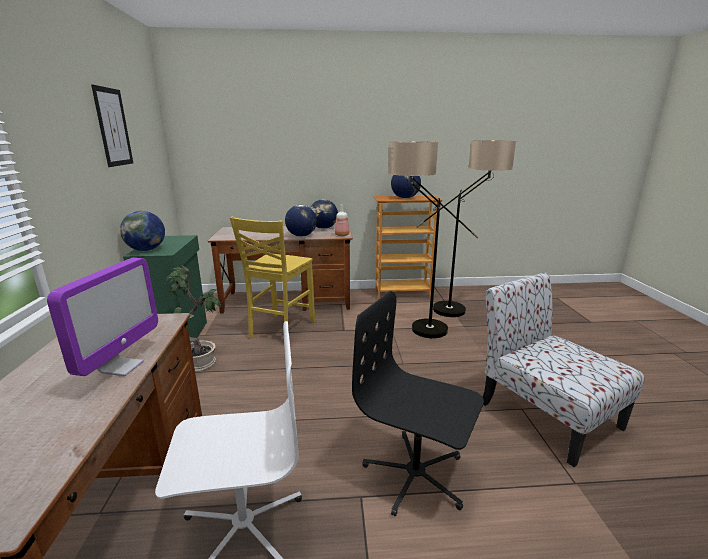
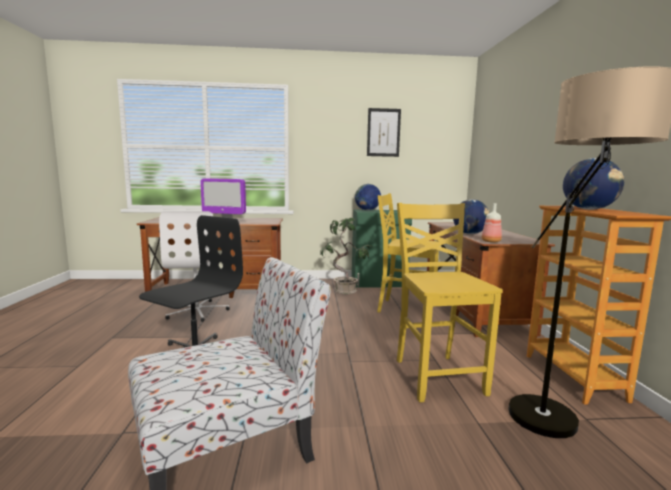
camera: 90 degrees right, 10 degrees down
globe [310,199,338,229] -> none
floor lamp [388,141,478,338] -> yellow chair [397,203,503,402]

